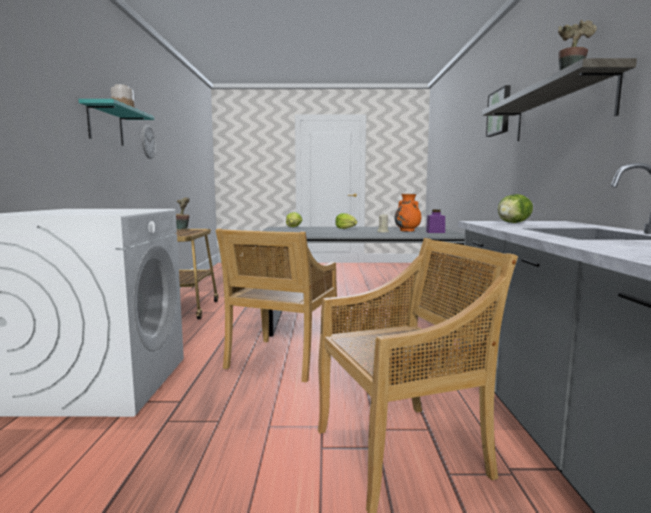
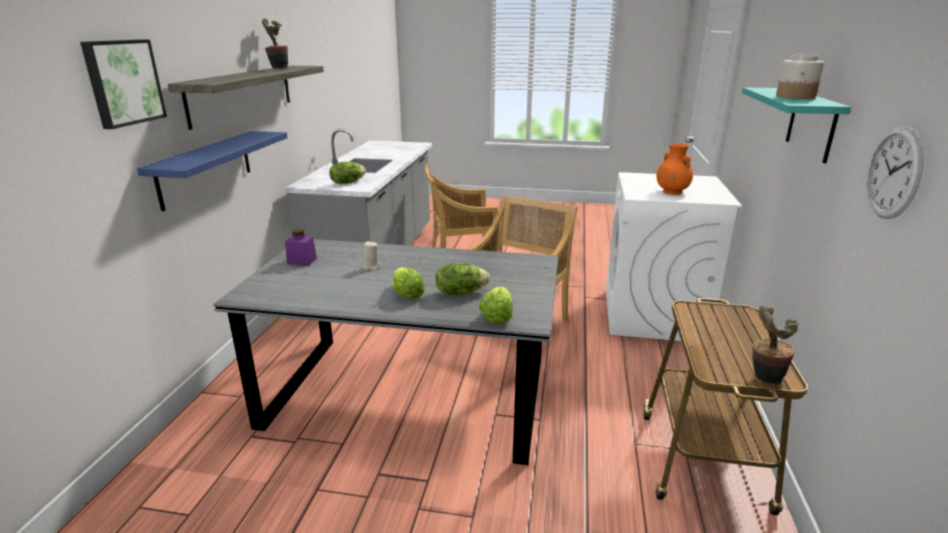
camera: 170 degrees left, 15 degrees up
orange vase [394,194,421,231] -> orange vase moved to [657,143,693,195]
none -> blue shelf [137,131,288,211]
none -> lettuce [436,263,490,295]

